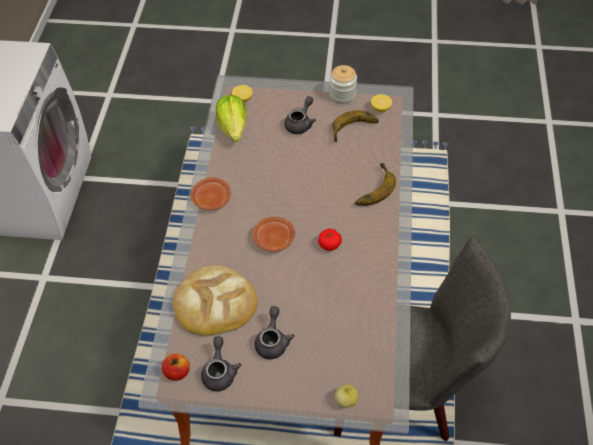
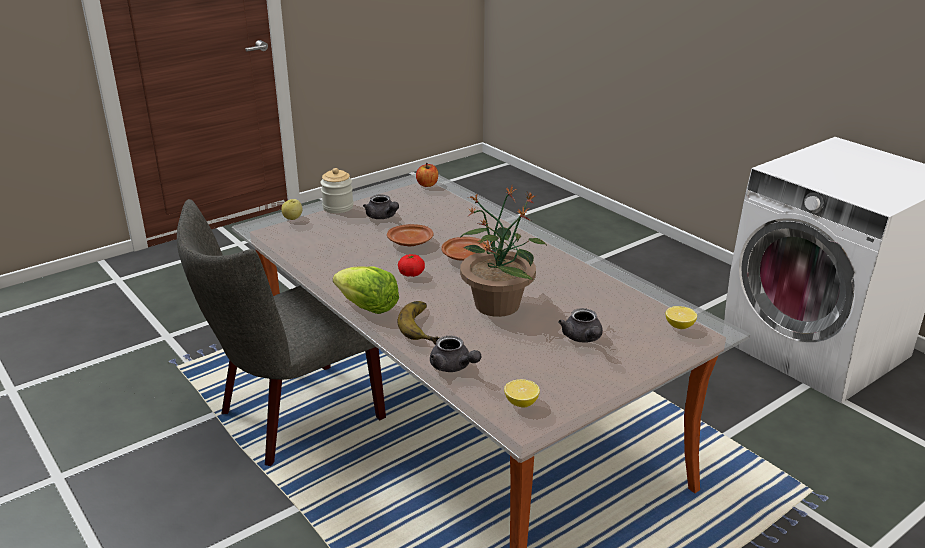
camera: 135 degrees right, 25 degrees down
bread [173,265,258,336] -> none
brown plate [191,177,231,210] -> brown plate moved to [387,224,433,246]
grey teapot [201,336,241,391] -> grey teapot moved to [430,336,482,372]
lettuce [216,95,247,142] -> lettuce moved to [333,266,399,314]
jar [330,65,357,104] -> jar moved to [320,168,354,213]
banana [333,110,379,142] -> none
none -> potted plant [460,186,547,317]

